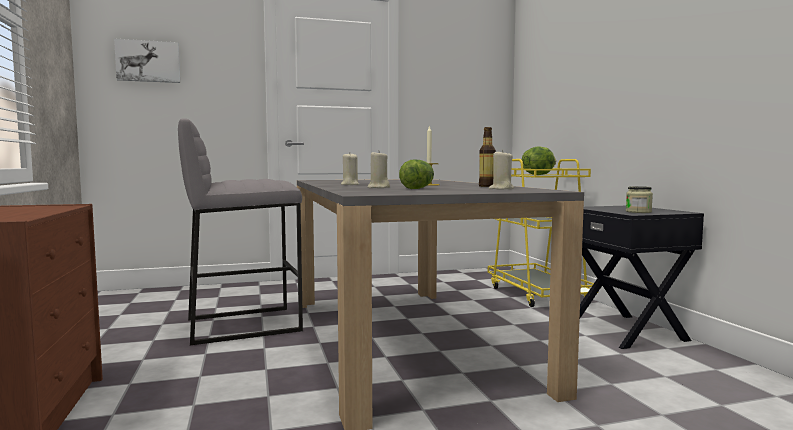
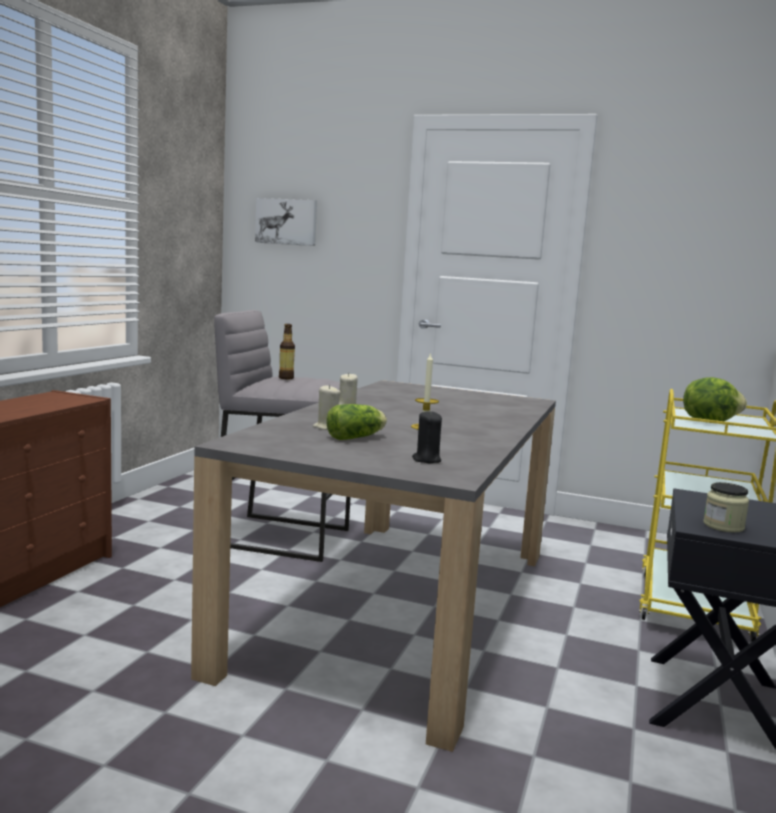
camera: 35 degrees right, 5 degrees up
bottle [479,127,496,187] -> bottle moved to [279,324,295,379]
beige candle [489,150,514,189] -> black candle [412,410,442,463]

